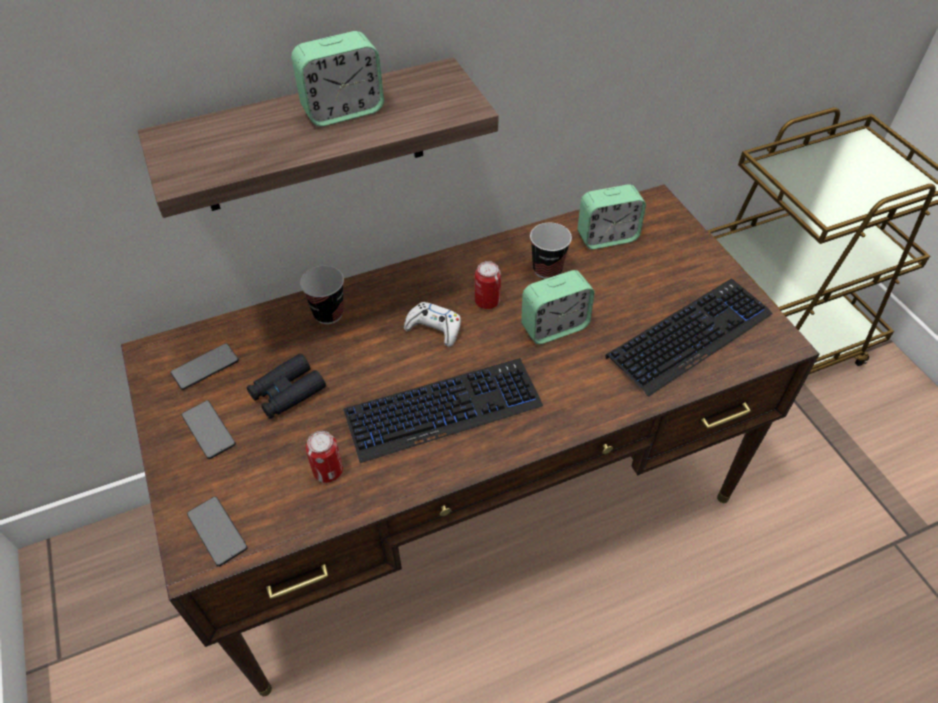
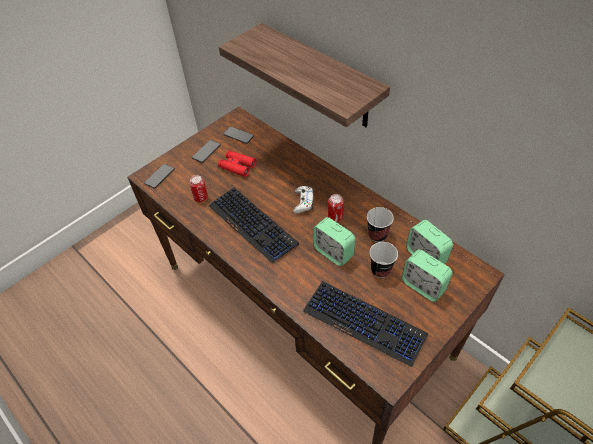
camera: 70 degrees right, 0 degrees up
black binoculars [247,353,326,419] -> red binoculars [218,150,256,177]
alarm clock [291,31,384,126] -> alarm clock moved to [401,250,453,302]
cup [300,266,344,324] -> cup moved to [370,242,398,278]

